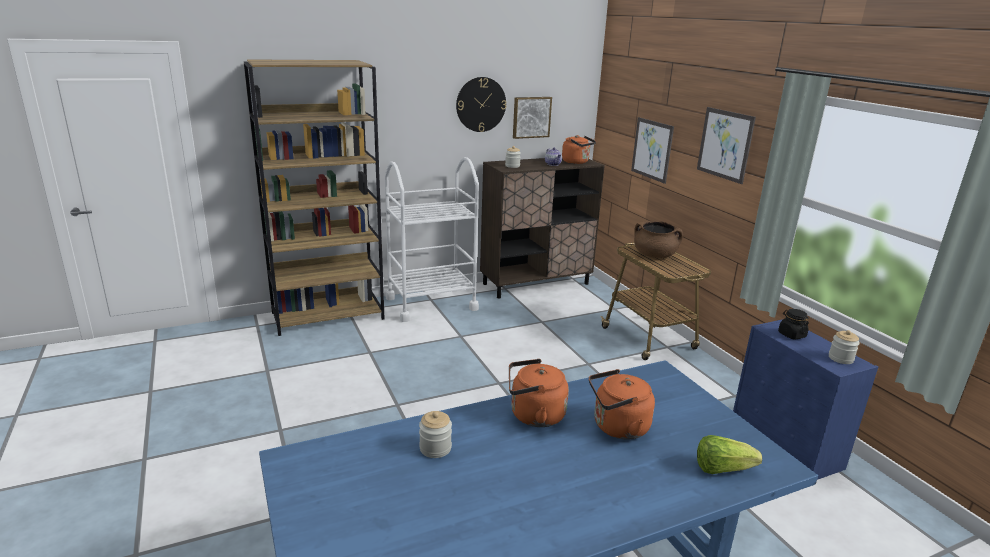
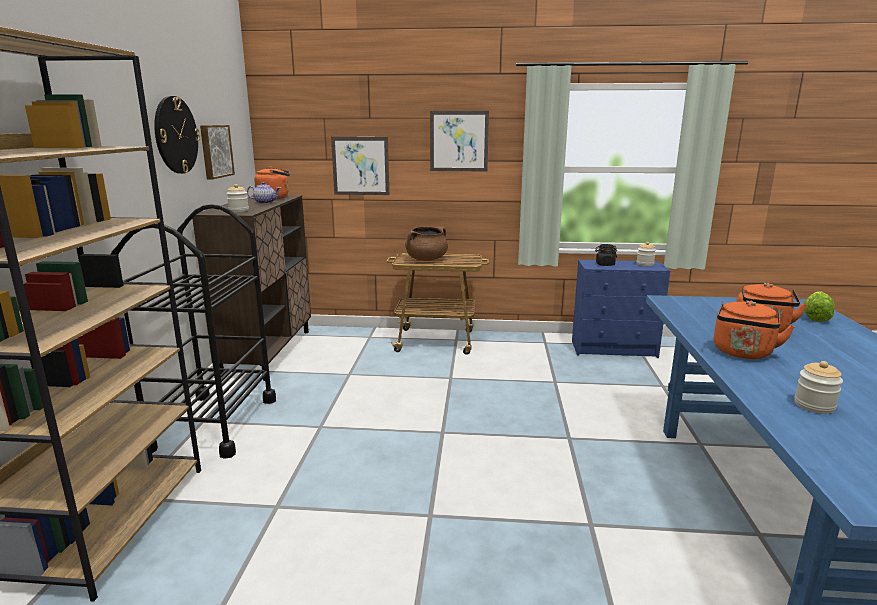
camera: 60 degrees left, 5 degrees down
white cart [385,157,479,322] -> black cart [111,204,276,459]

